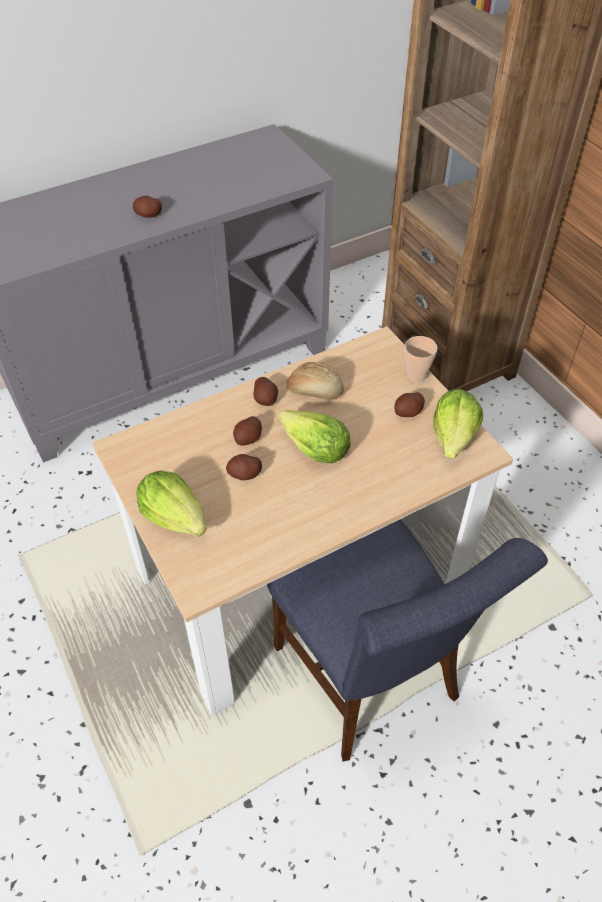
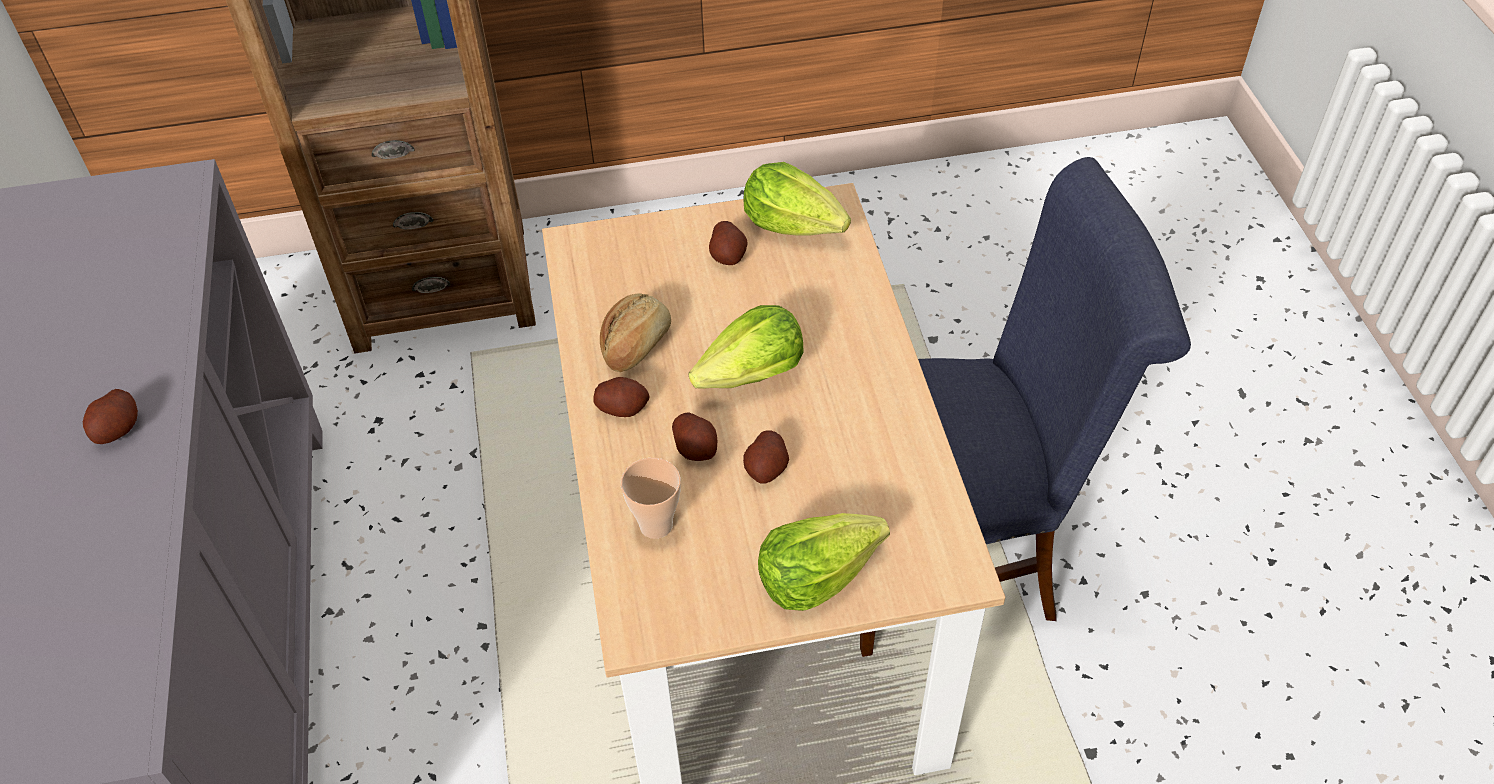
camera: 70 degrees left, 0 degrees up
cup [405,336,438,383] -> cup moved to [621,458,681,539]

